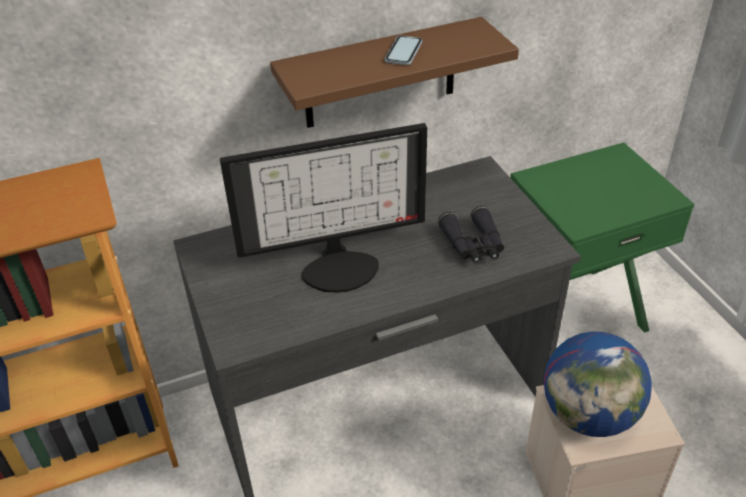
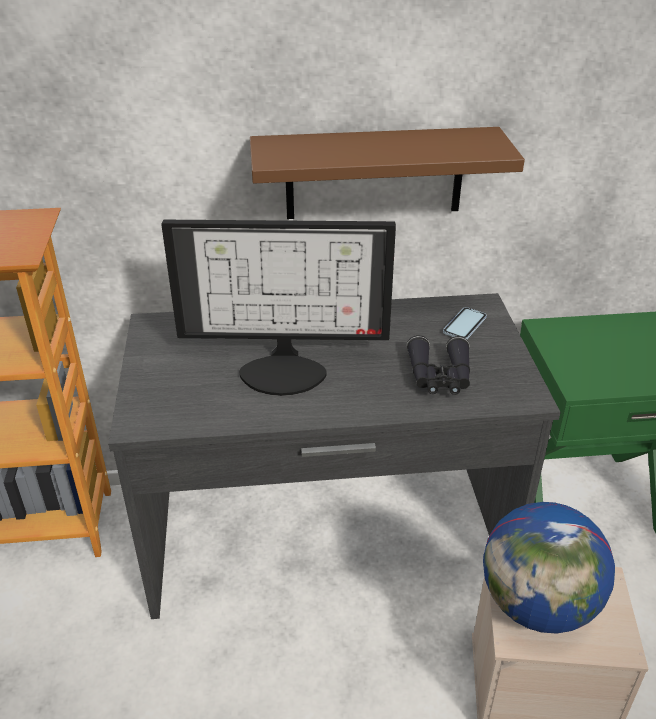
camera: 15 degrees right, 5 degrees down
phone [385,36,422,65] -> phone moved to [443,307,487,339]

